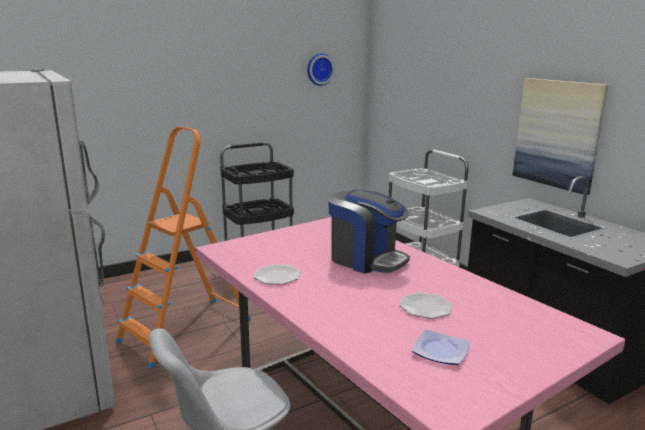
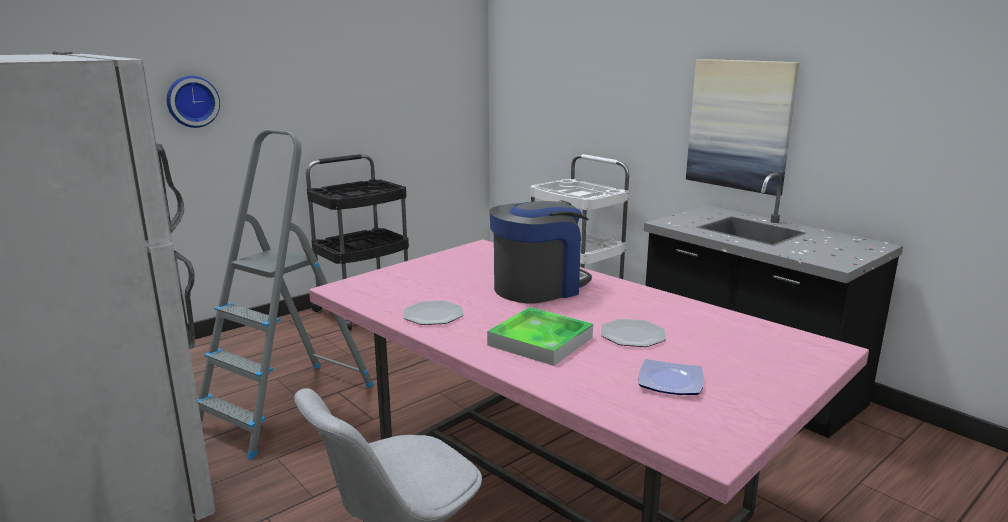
camera: 10 degrees left, 0 degrees up
orange step ladder [115,126,251,368] -> grey step ladder [198,129,374,460]
wall clock [307,53,335,86] -> wall clock moved to [167,76,220,128]
coffee machine [328,189,410,274] -> coffee machine turned 60 degrees counterclockwise [489,200,592,304]
none -> tray [487,307,593,366]

